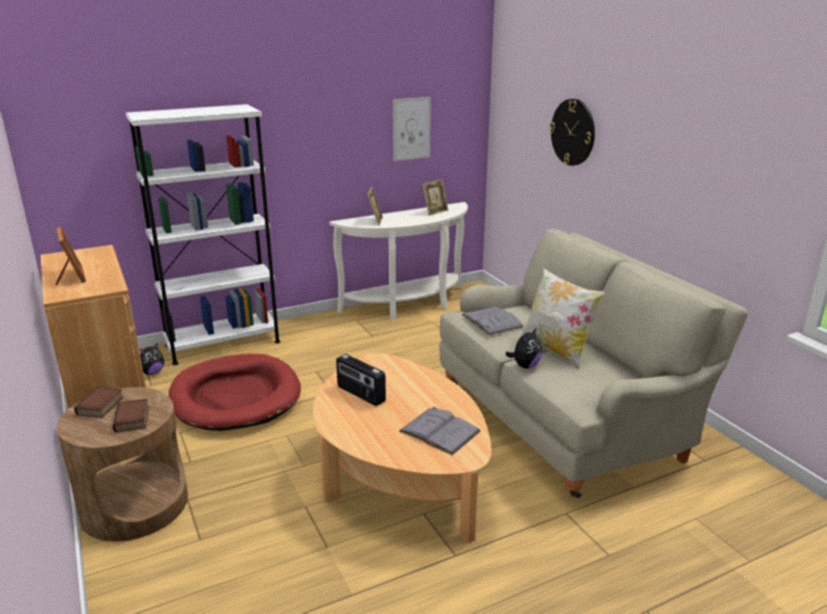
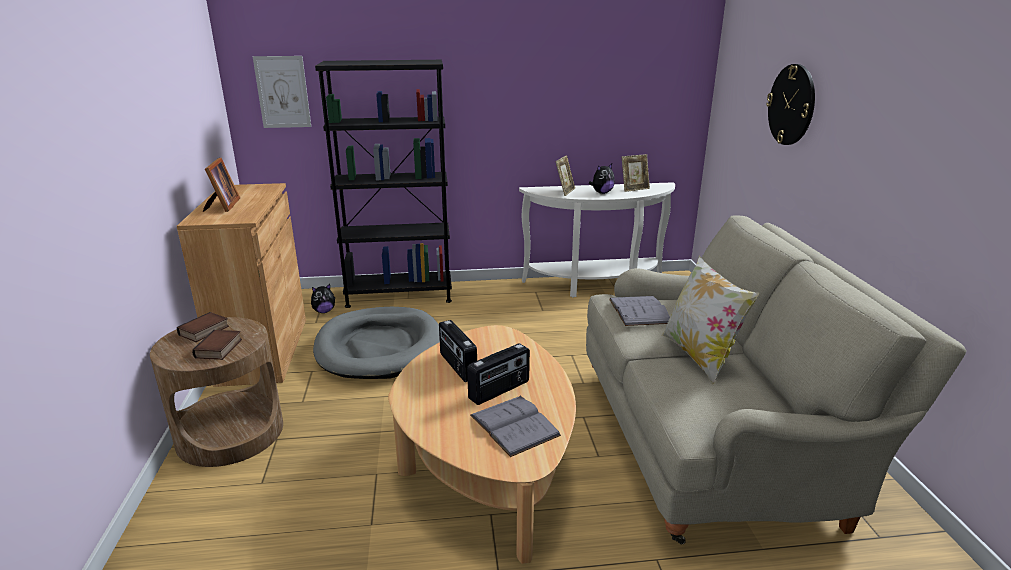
camera: 20 degrees right, 0 degrees up
white bookcase [126,104,280,365] -> black bookcase [315,60,452,308]
red dog bed [169,354,301,431] -> grey dog bed [313,307,440,379]
picture [393,97,431,161] -> picture moved to [252,56,311,128]
plush toy [505,328,542,369] -> plush toy moved to [589,164,615,194]
none -> radio [467,343,530,405]

